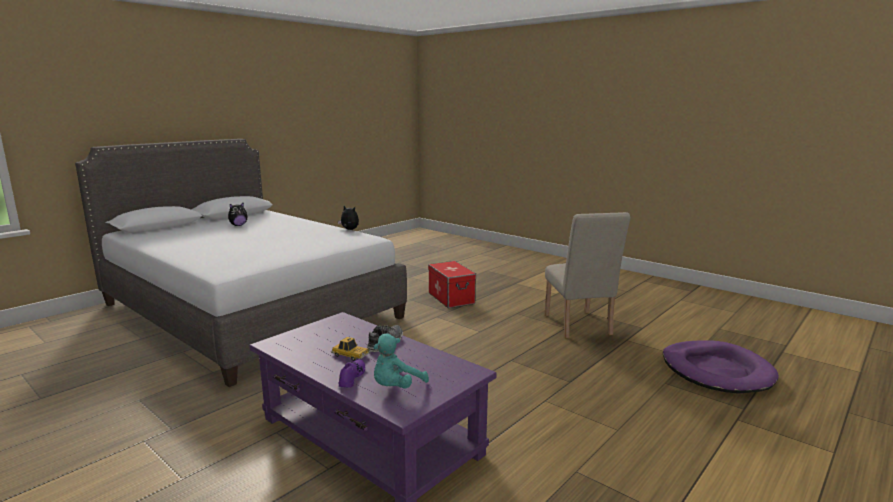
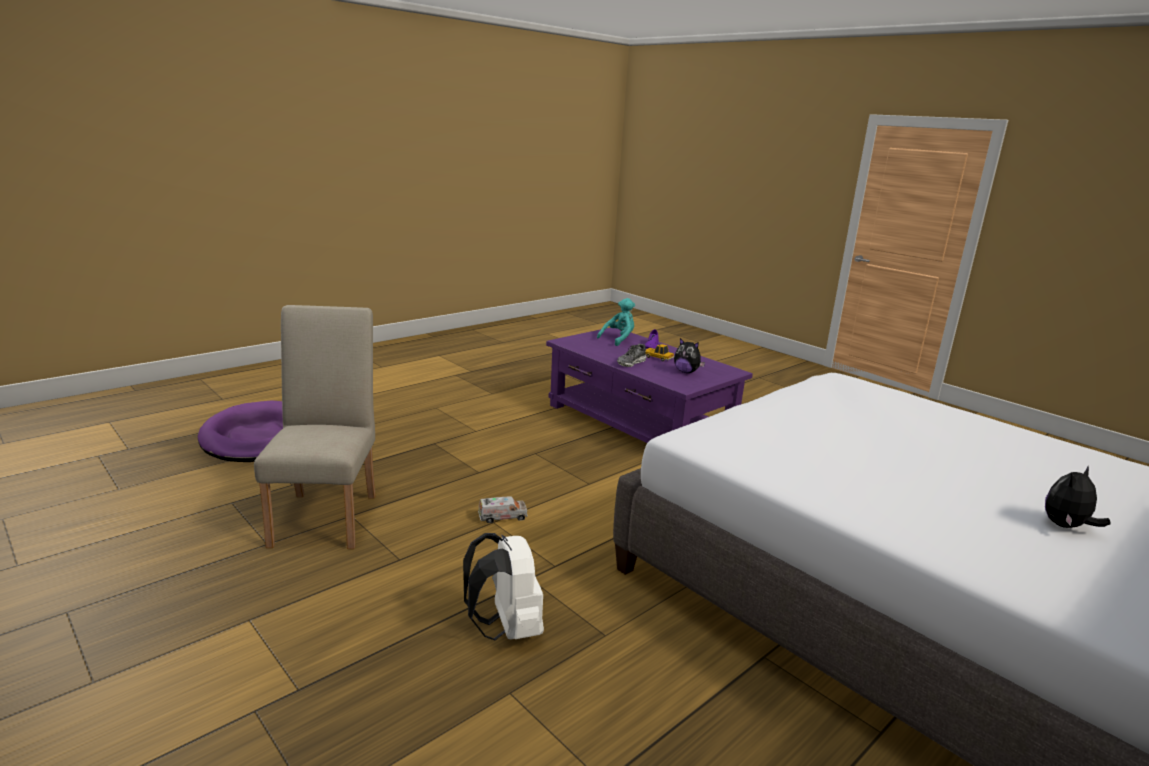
camera: 175 degrees left, 5 degrees up
plush toy [338,206,359,230] -> plush toy moved to [674,338,705,373]
storage box [428,261,476,308] -> white backpack [463,533,544,640]
none -> toy truck [478,496,528,523]

